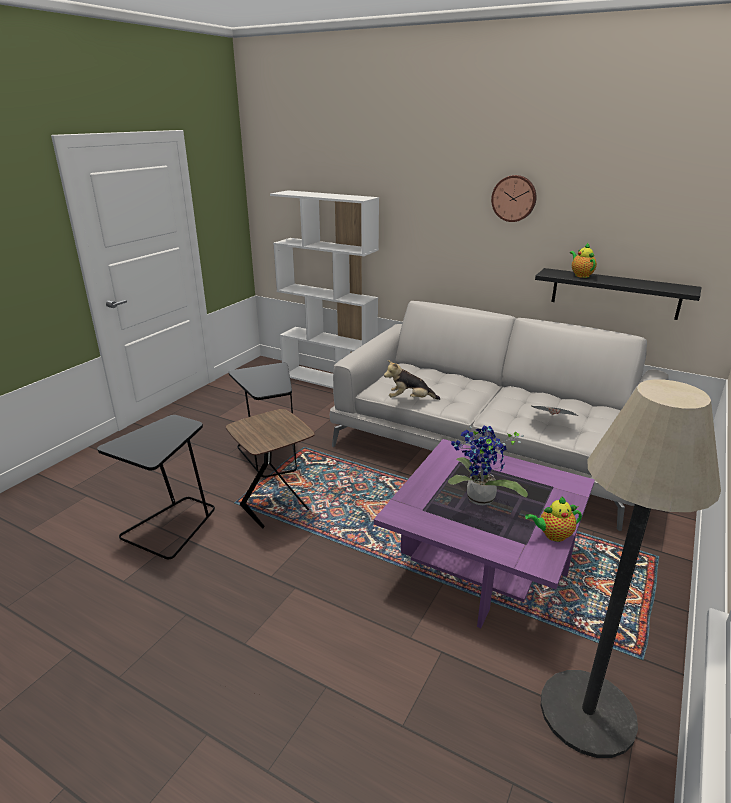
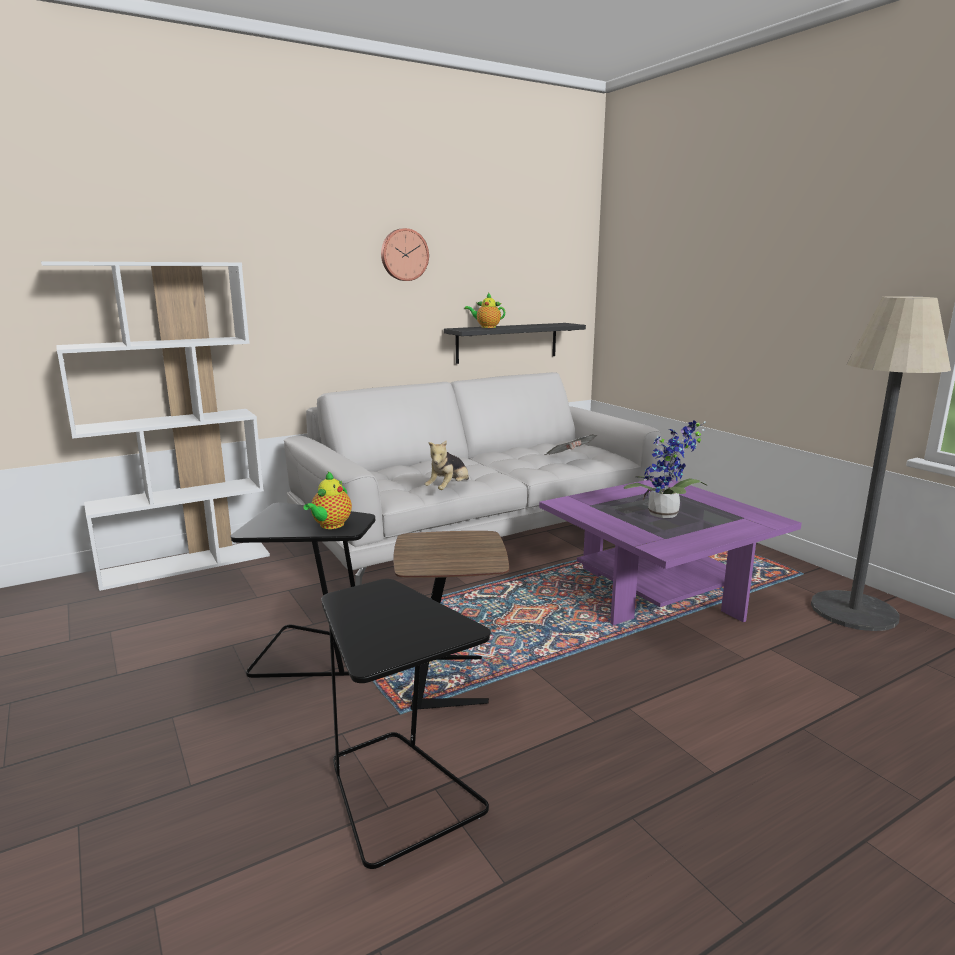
camera: 60 degrees left, 10 degrees down
teapot [525,497,582,542] -> teapot moved to [304,471,352,529]

